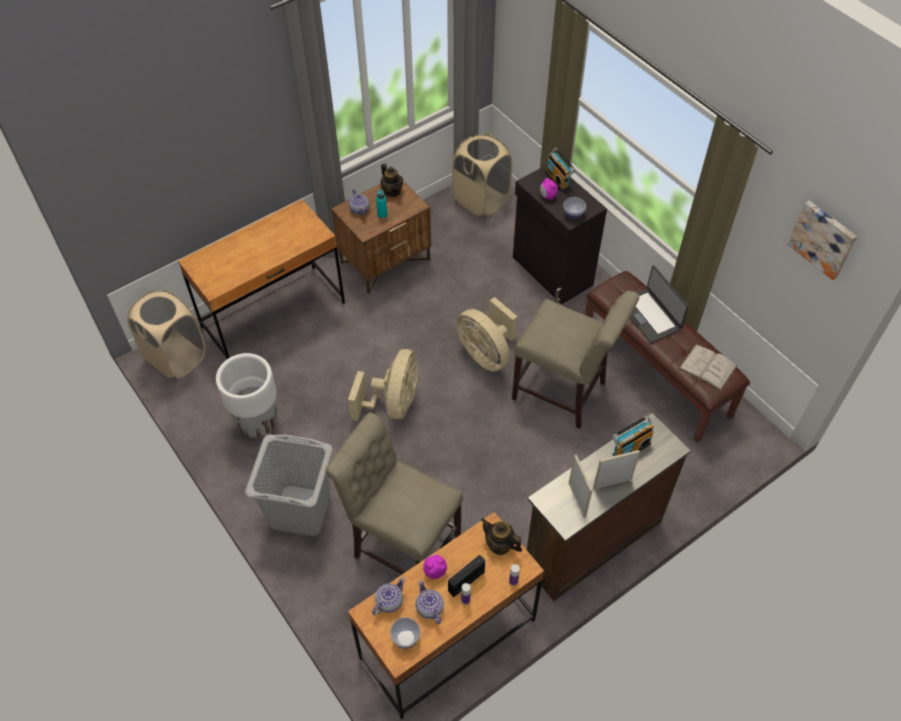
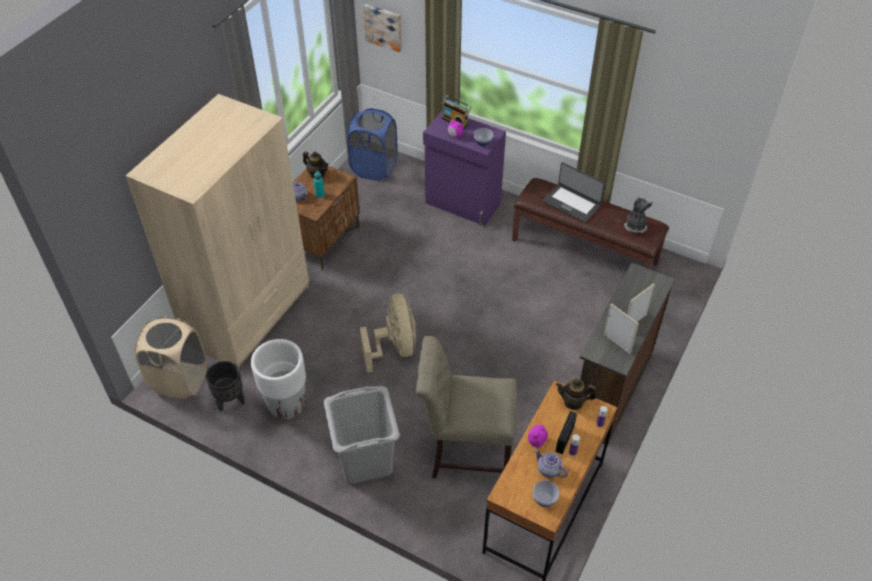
camera: 25 degrees left, 5 degrees down
brown desk [178,199,345,359] -> beige wardrobe [126,94,309,369]
teapot [372,577,405,615] -> none
beige laundry basket [453,134,512,216] -> blue laundry basket [348,108,398,181]
beige fan [456,297,517,372] -> none
beige chair [512,291,639,429] -> none
black cabinet [513,165,607,304] -> purple cabinet [423,111,506,226]
radio [612,416,654,456] -> none
white book [678,344,737,391] -> plush toy [624,196,653,233]
picture [788,201,857,280] -> picture moved to [363,4,402,52]
none -> black planter [205,361,245,412]

